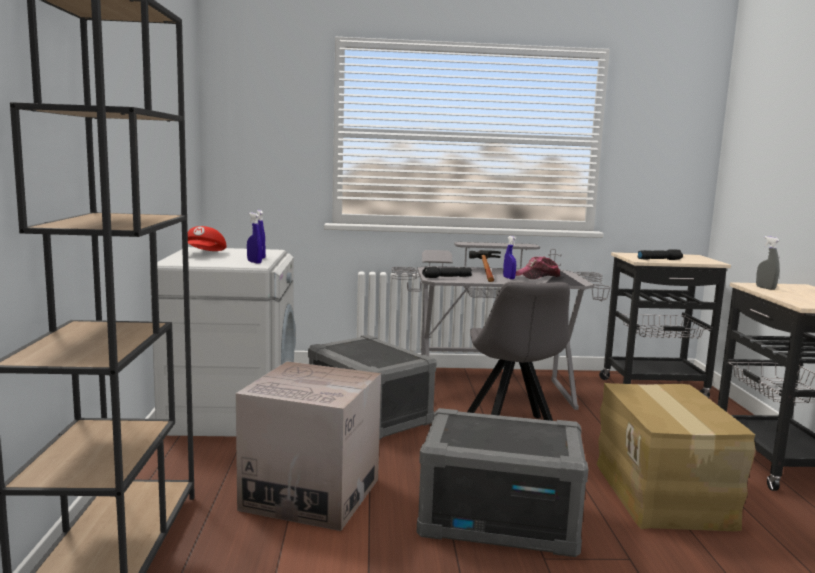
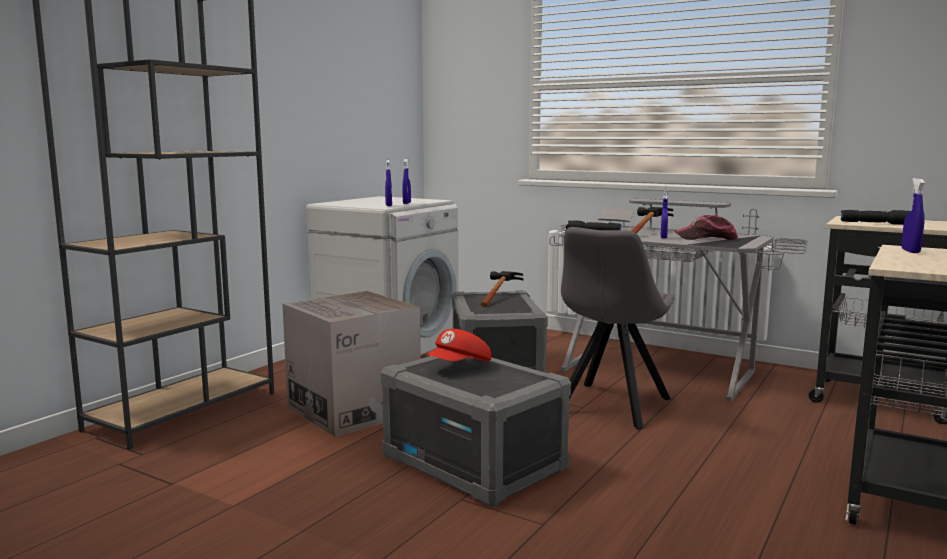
camera: 35 degrees right, 0 degrees up
red cap [188,226,226,251] -> red cap moved to [426,329,491,361]
cardboard box [597,383,756,531] -> none
grey spray bottle [756,236,780,290] -> blue spray bottle [902,178,925,253]
none -> hammer [481,271,523,307]

